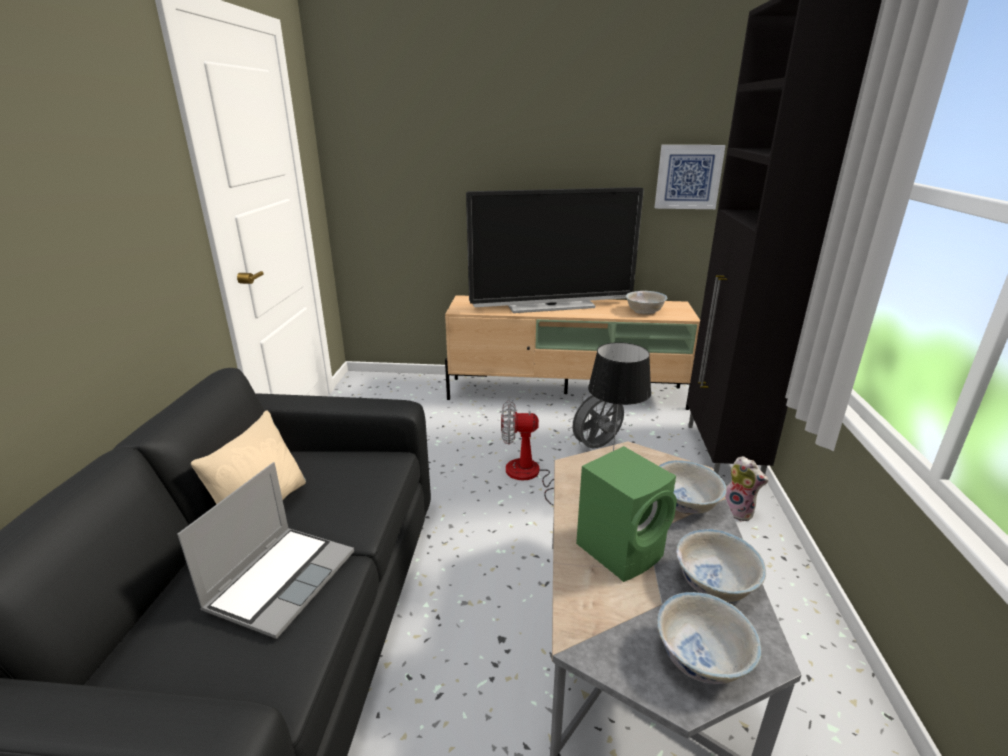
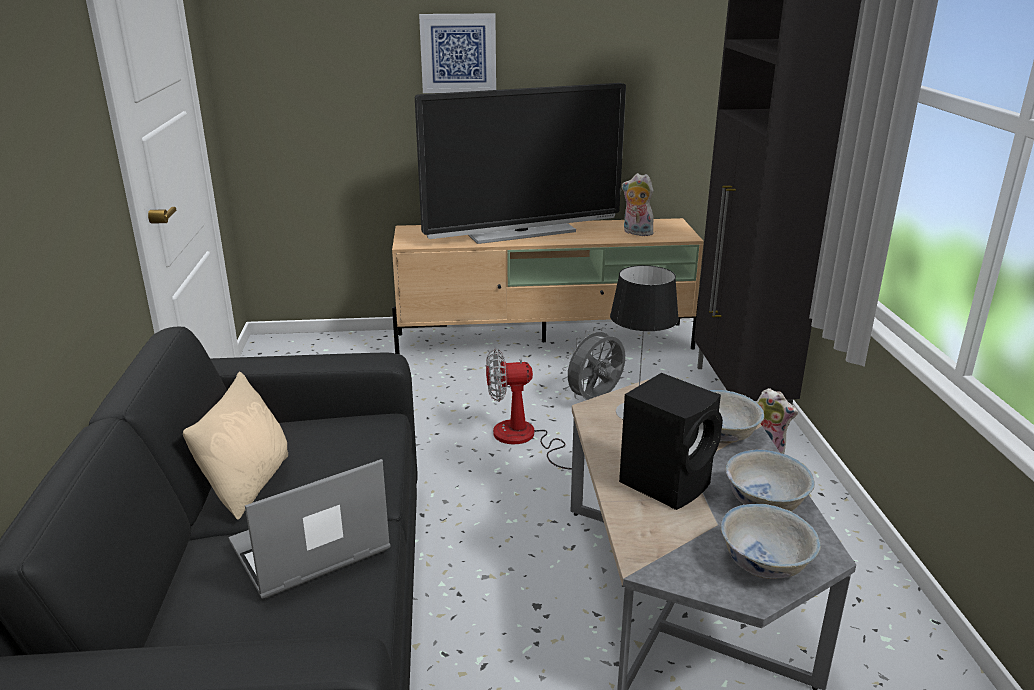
camera: 10 degrees left, 0 degrees up
laptop [177,462,354,639] -> laptop turned 135 degrees counterclockwise [228,459,391,599]
green speaker [576,446,677,582] -> black speaker [619,373,723,510]
white bowl [625,291,667,315] -> plush toy [622,173,654,236]
picture [654,145,726,209] -> picture moved to [419,13,496,93]

